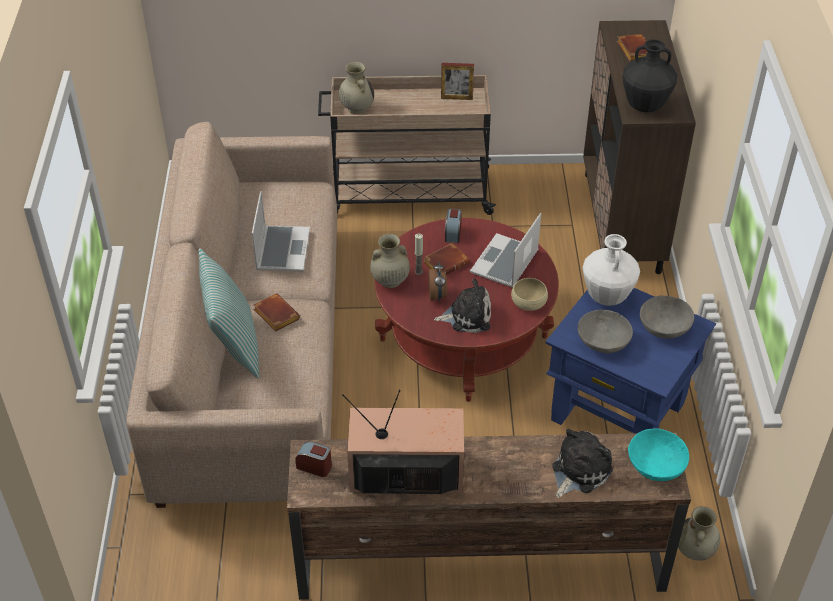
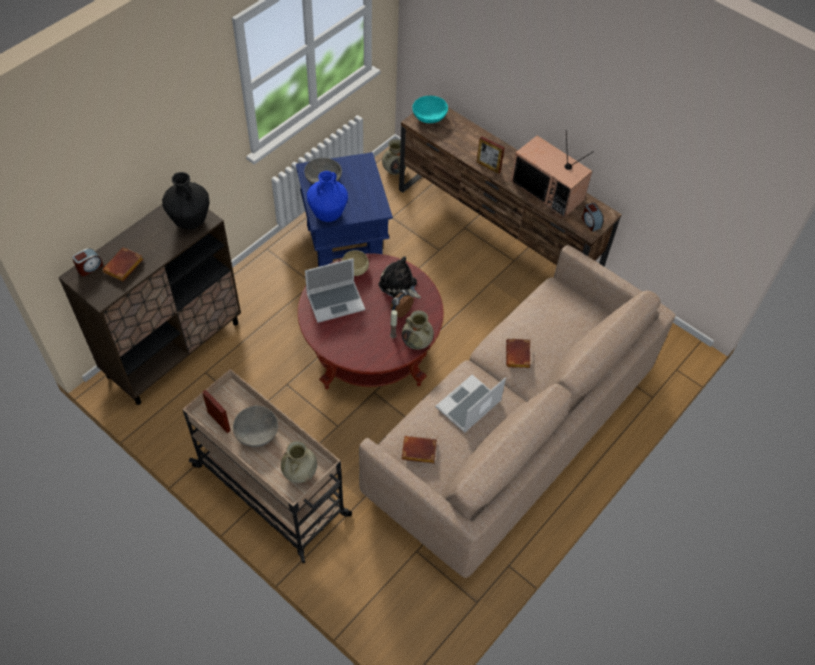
camera: 140 degrees left, 10 degrees up
pillow [199,248,259,379] -> none
brown book [424,243,470,275] -> brown book moved to [401,436,437,463]
alarm clock [445,208,462,243] -> alarm clock moved to [72,248,103,276]
plush toy [552,429,613,498] -> none
grey bowl [578,310,633,353] -> grey bowl moved to [233,406,278,447]
white vase [582,234,640,306] -> blue vase [307,171,348,222]
none -> picture frame [477,136,504,174]

